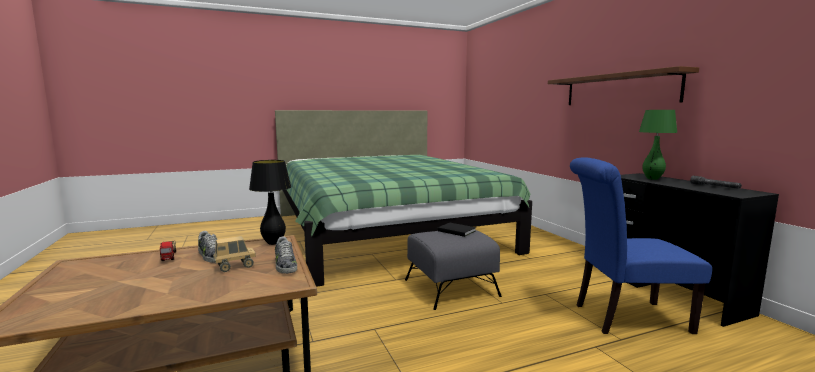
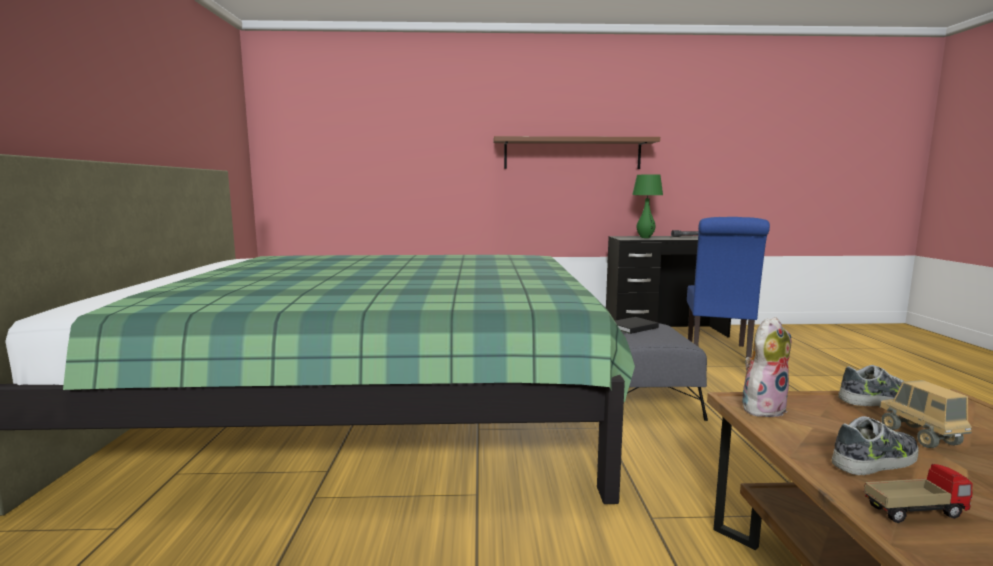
camera: 70 degrees left, 0 degrees up
black table lamp [249,160,291,245] -> plush toy [742,317,791,417]

